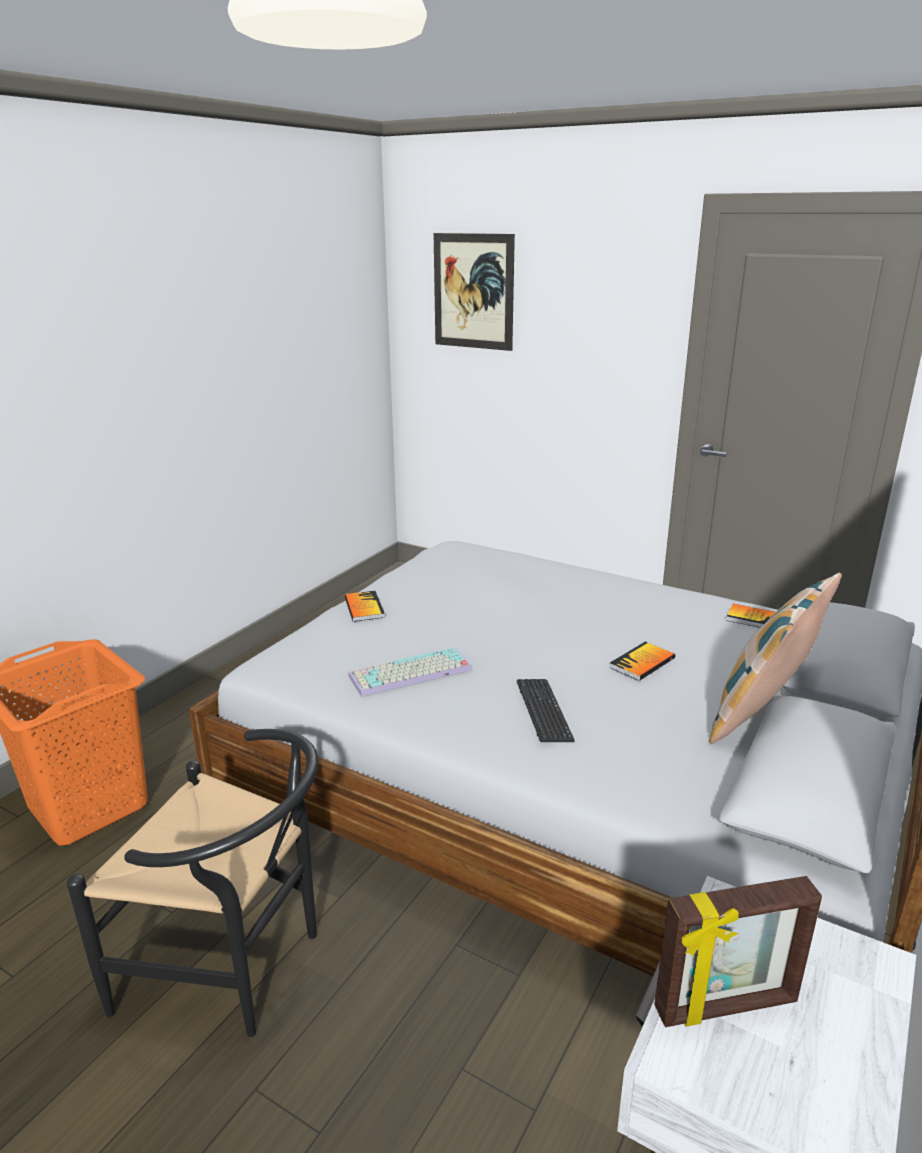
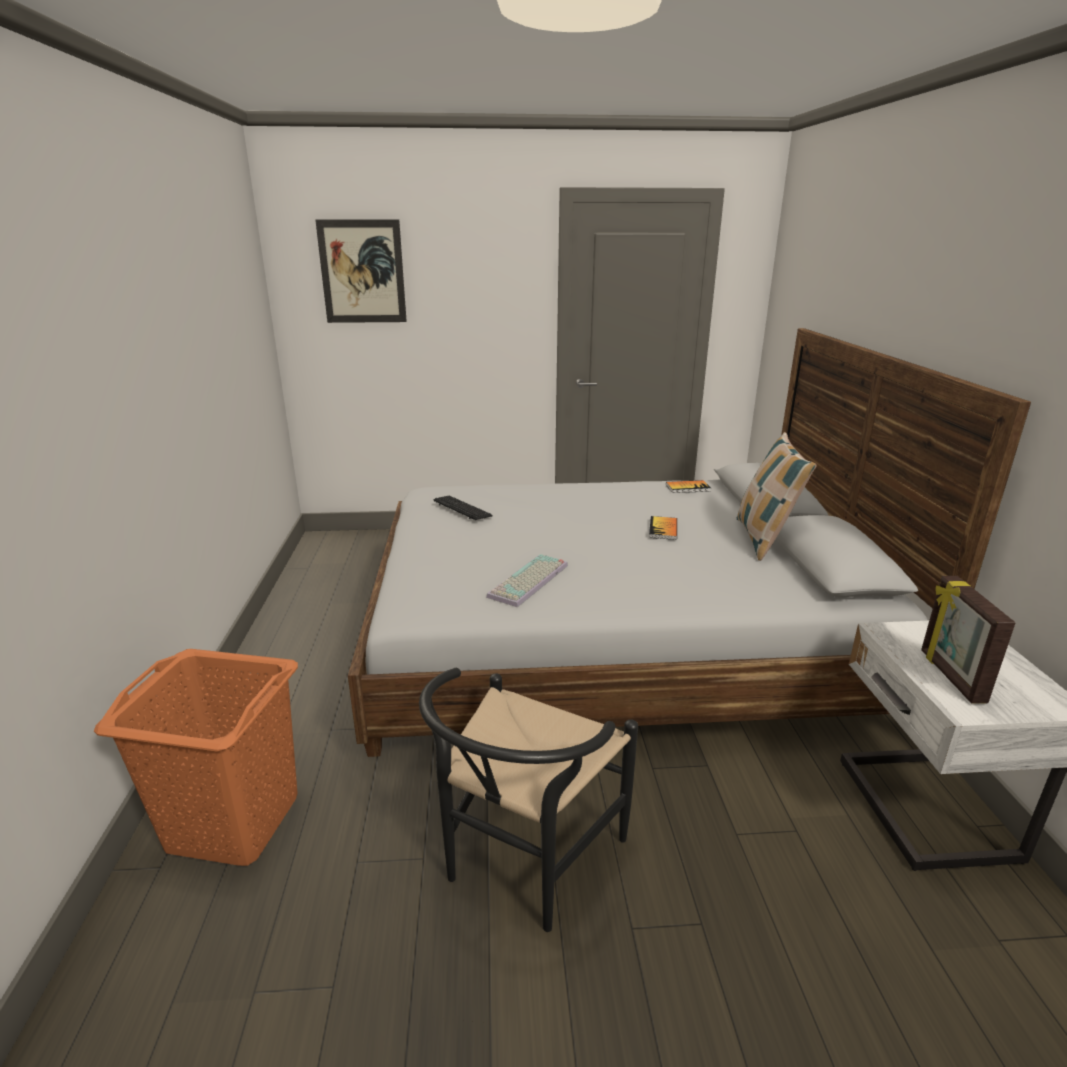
camera: 35 degrees left, 0 degrees up
black chair [67,729,318,1037] -> black chair turned 135 degrees clockwise [419,668,638,932]
book [345,591,385,622] -> none
keyboard [517,679,575,742] -> keyboard moved to [433,496,492,520]
picture frame [654,876,822,1027] -> picture frame turned 135 degrees clockwise [921,576,1016,704]

